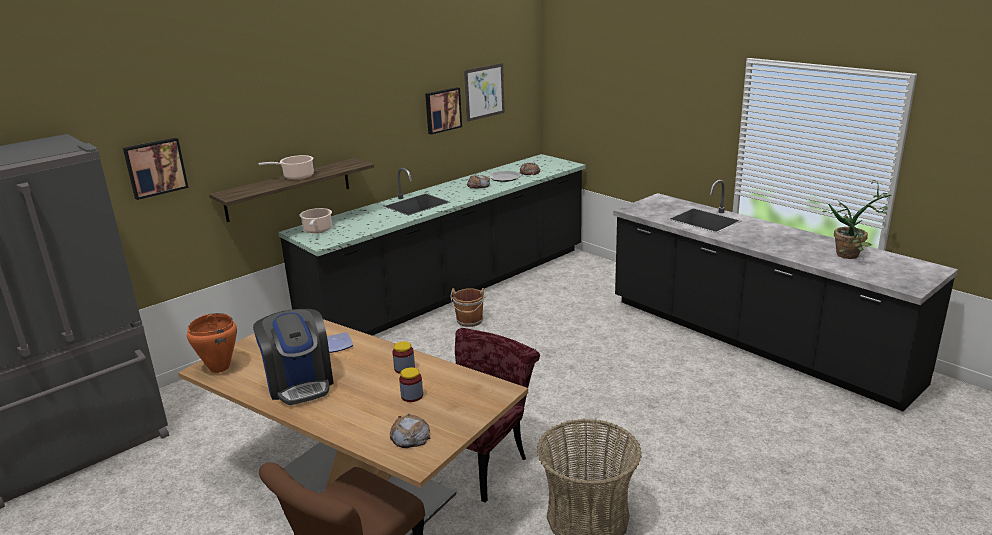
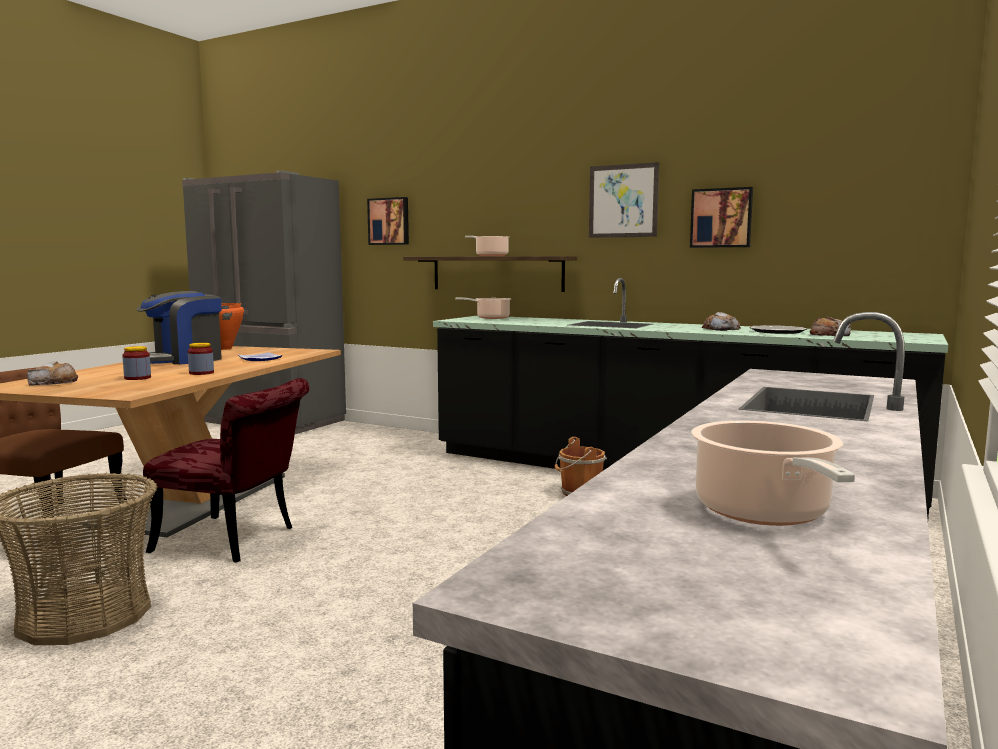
camera: 70 degrees right, 15 degrees down
picture [464,63,505,122] -> picture moved to [589,162,659,238]
potted plant [823,180,892,259] -> cooking pot [691,421,855,526]

